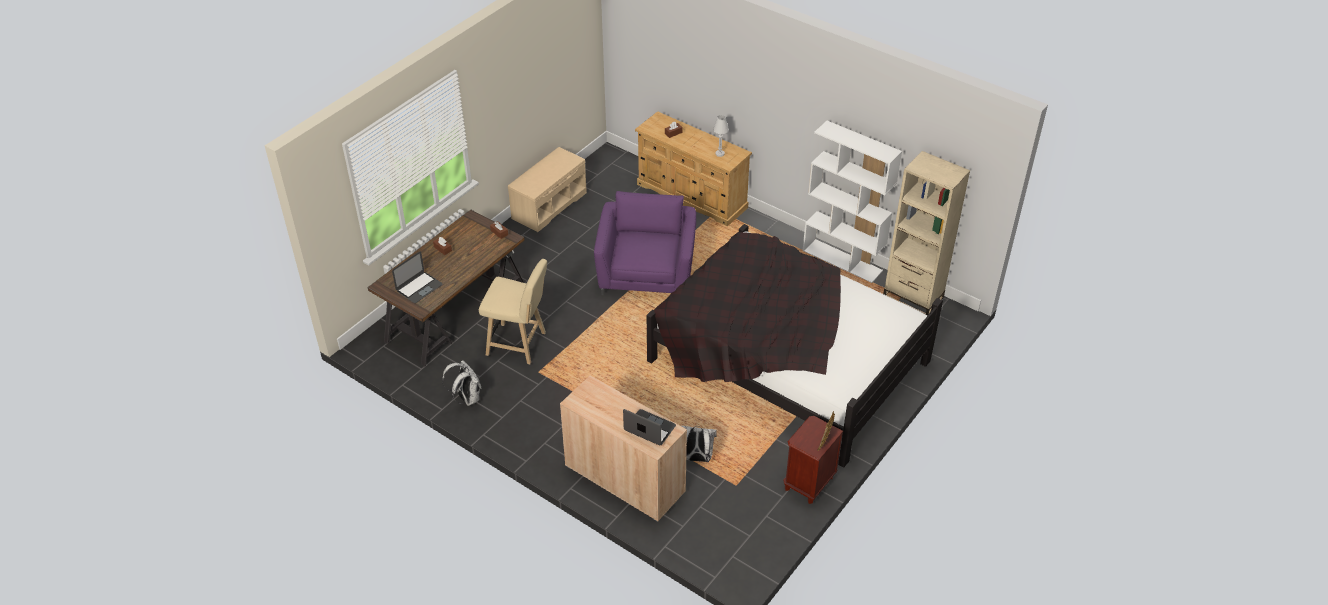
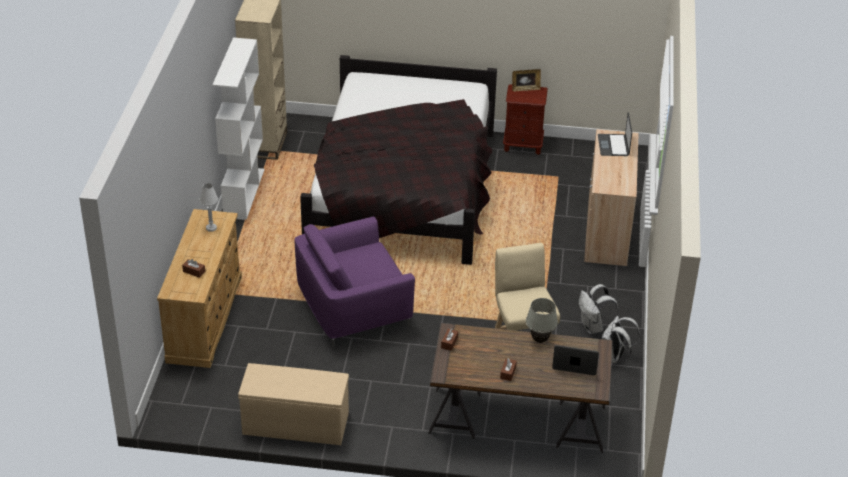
camera: 120 degrees left, 5 degrees down
white backpack [682,426,717,462] -> white backpack moved to [579,284,619,334]
none -> white table lamp [526,298,558,343]

